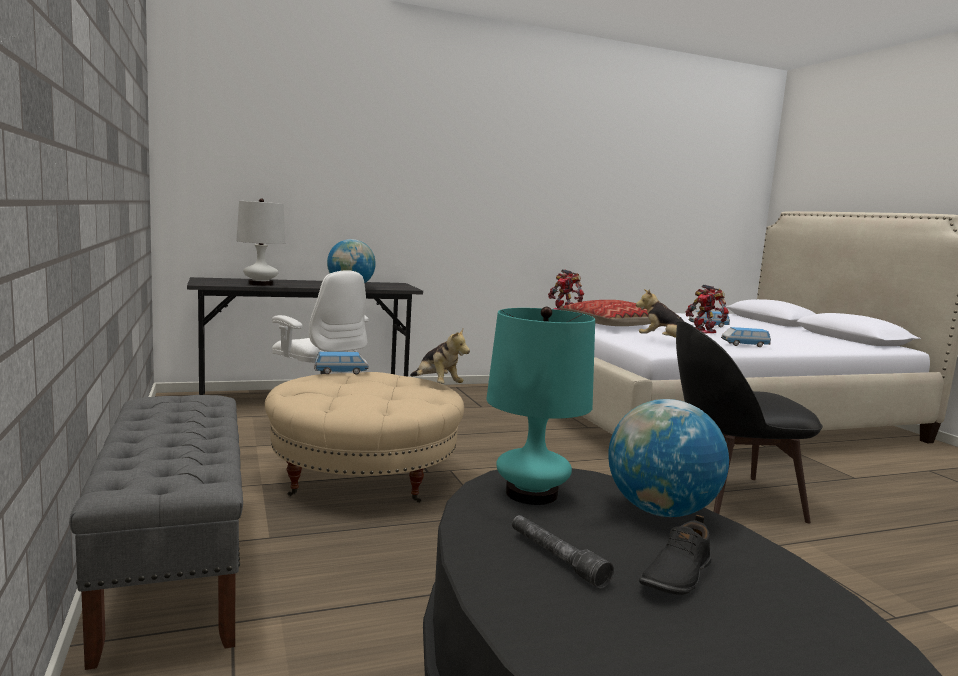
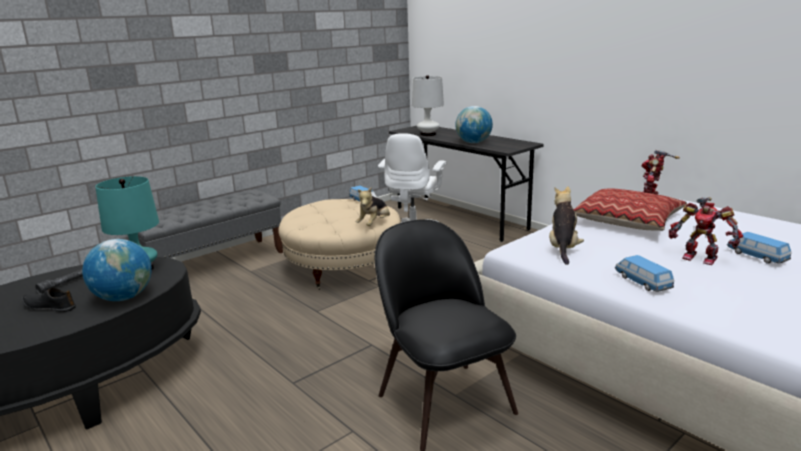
camera: 70 degrees right, 10 degrees up
toy robot [686,285,729,333] -> toy robot turned 90 degrees counterclockwise [669,197,743,265]

